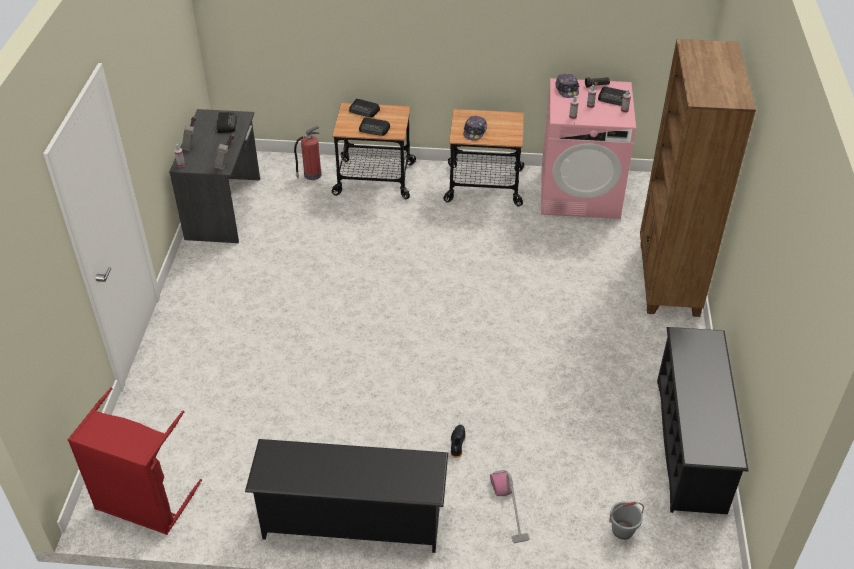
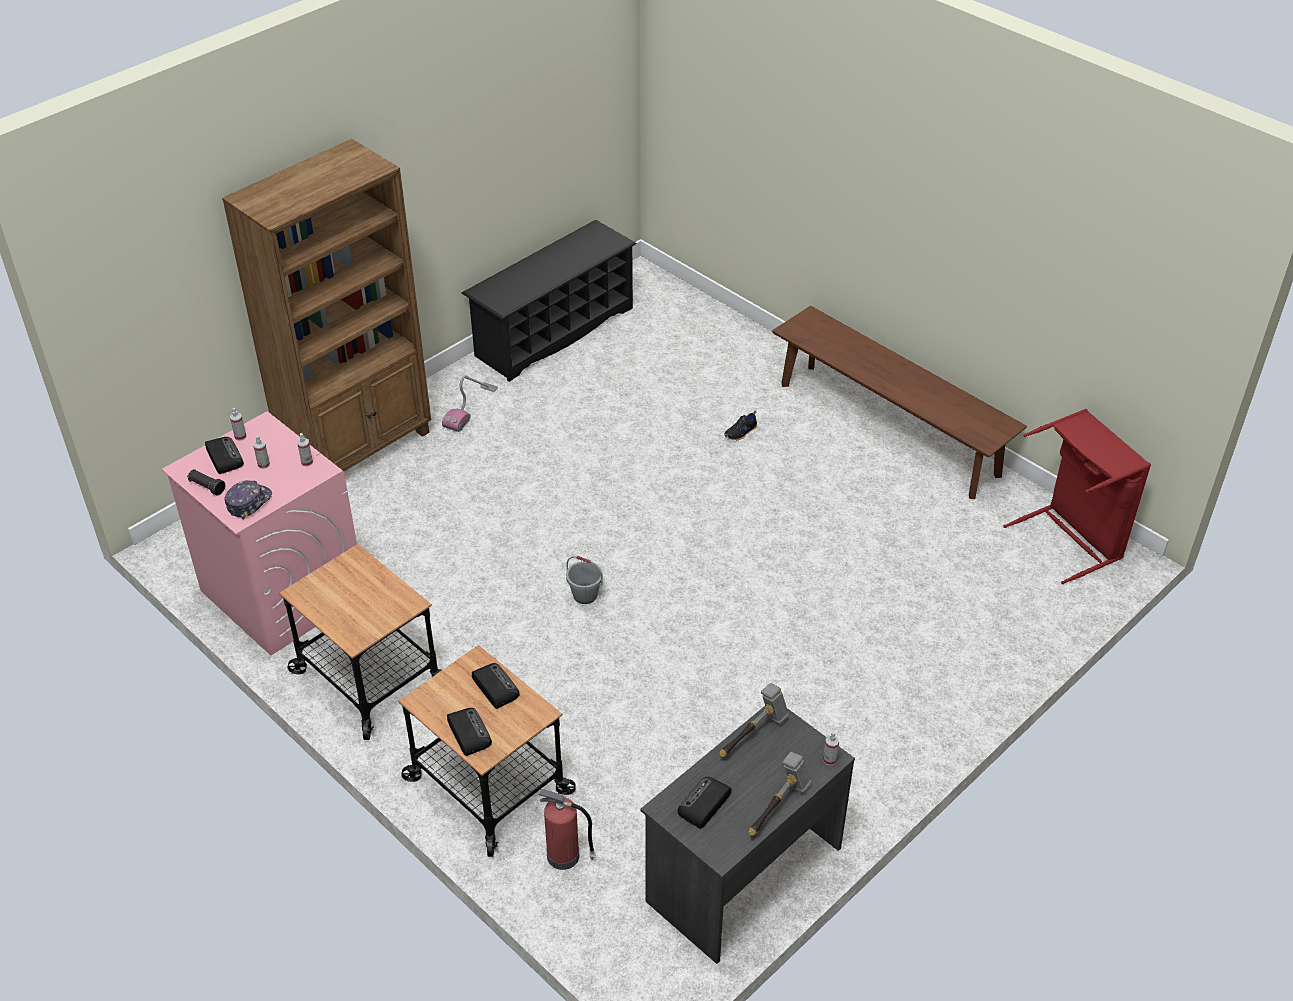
camera: 140 degrees left, 0 degrees up
black shoe rack [245,439,448,553] -> brown bench [772,306,1027,499]
cap [463,116,487,140] -> none
vacuum cleaner [490,470,530,543] -> vacuum cleaner moved to [442,375,498,432]
grey bucket [609,501,644,540] -> grey bucket moved to [566,556,603,604]

